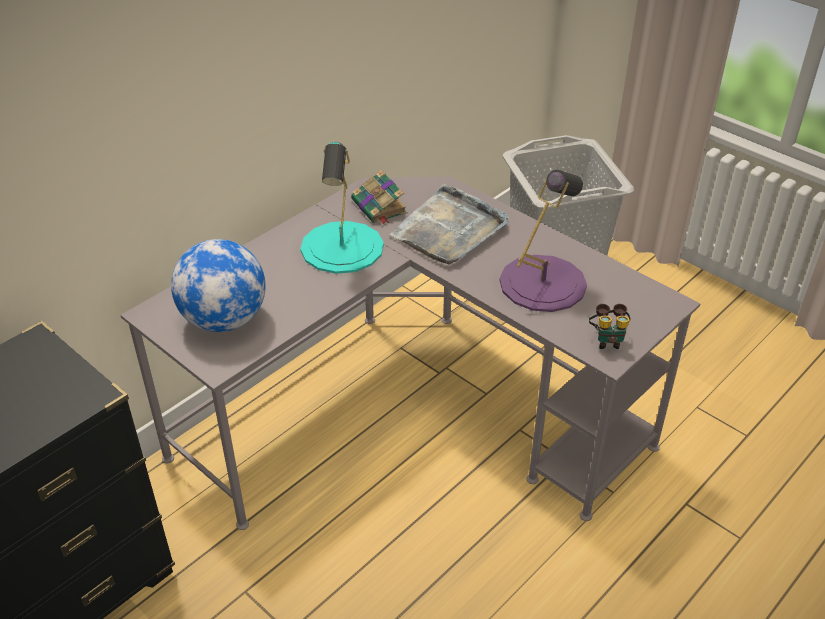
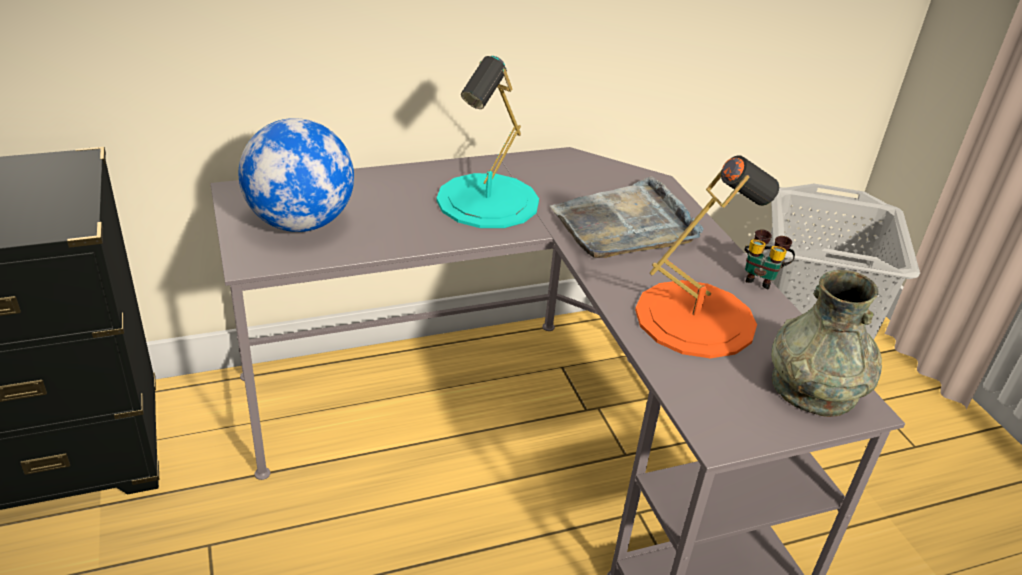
camera: 25 degrees right, 5 degrees down
book [351,170,407,225] -> none
purple table lamp [499,170,587,312] -> orange table lamp [635,155,779,358]
binoculars [589,304,630,349] -> binoculars moved to [745,229,795,289]
none -> grey vase [771,270,882,417]

